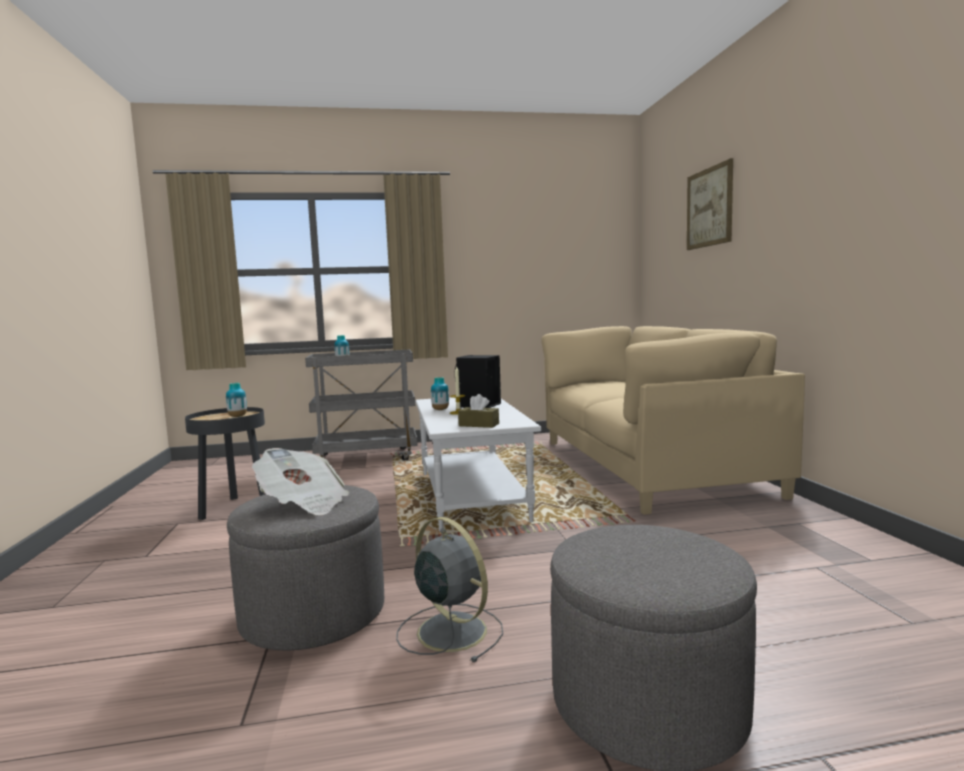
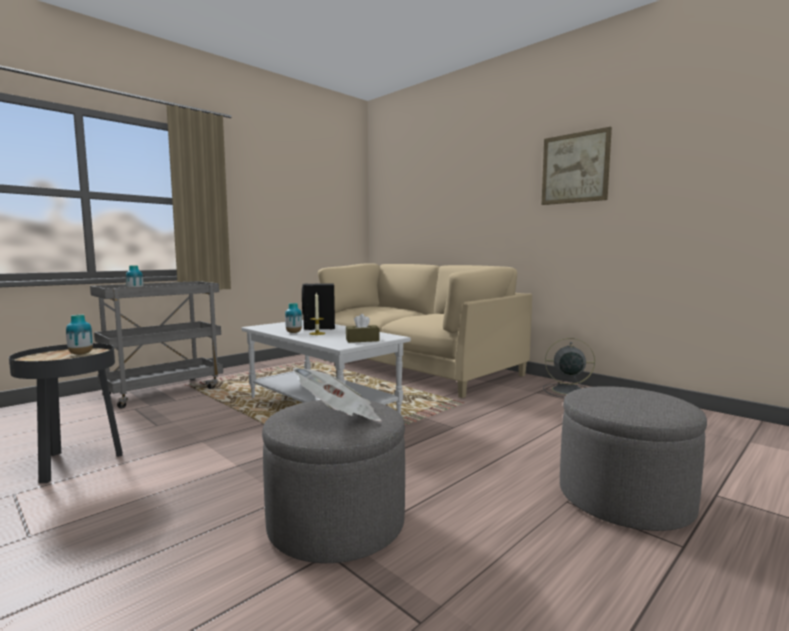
camera: 35 degrees left, 0 degrees up
grey fan [396,517,503,662] -> grey fan moved to [543,338,595,397]
picture [687,158,733,250] -> picture moved to [542,127,612,205]

